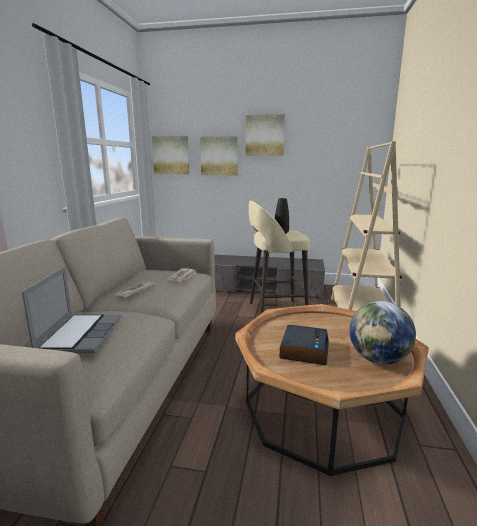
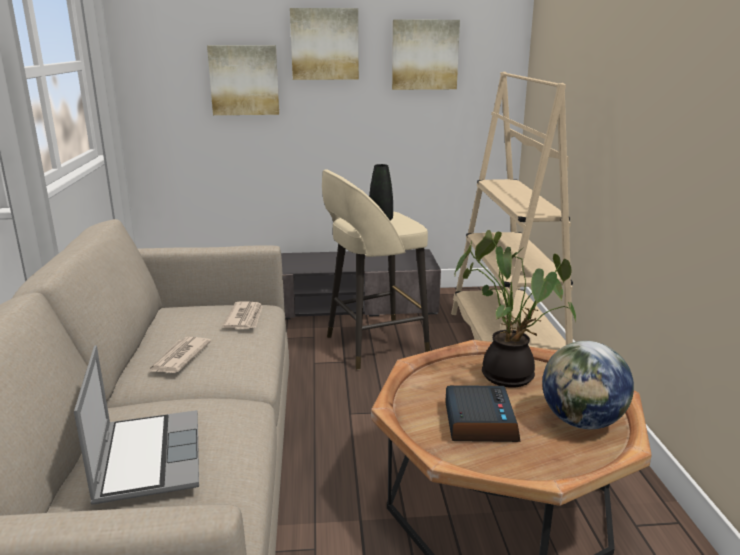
camera: 15 degrees left, 5 degrees up
picture [152,136,189,174] -> picture moved to [392,20,460,90]
none -> potted plant [454,230,576,388]

